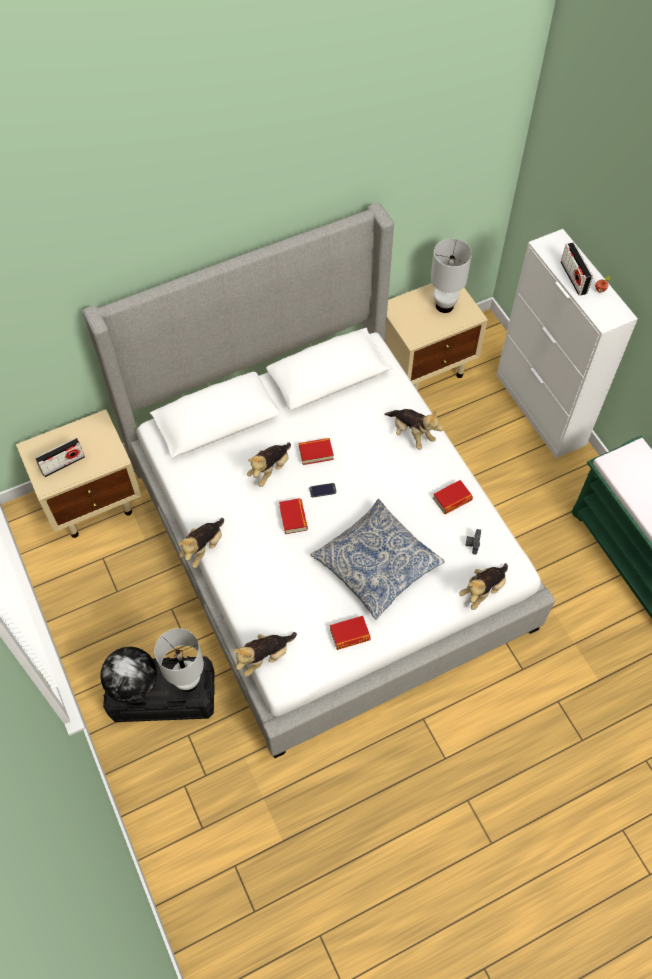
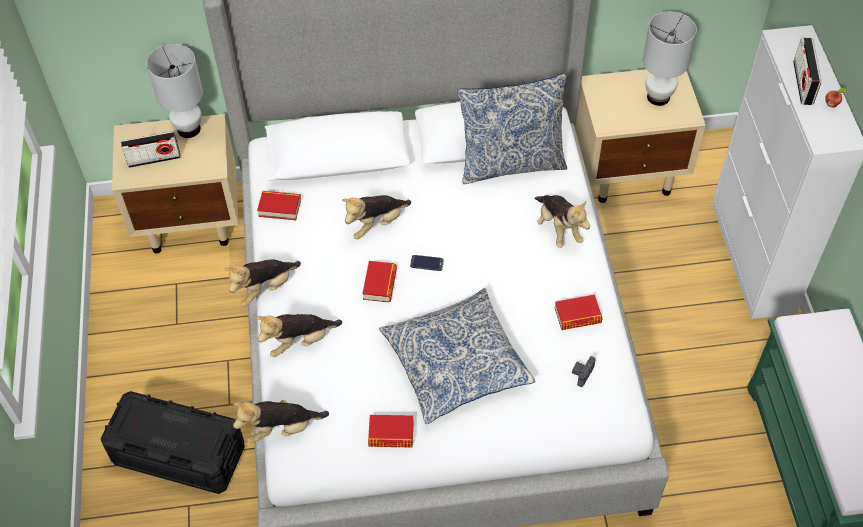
camera: 20 degrees right, 5 degrees down
globe [100,647,157,703] -> none
white table lamp [154,628,204,692] -> white table lamp moved to [146,44,203,138]
book [299,438,334,465] -> book moved to [257,191,301,220]
plush toy [459,563,508,610] -> plush toy moved to [256,314,342,357]
none -> pillow [457,73,567,184]

